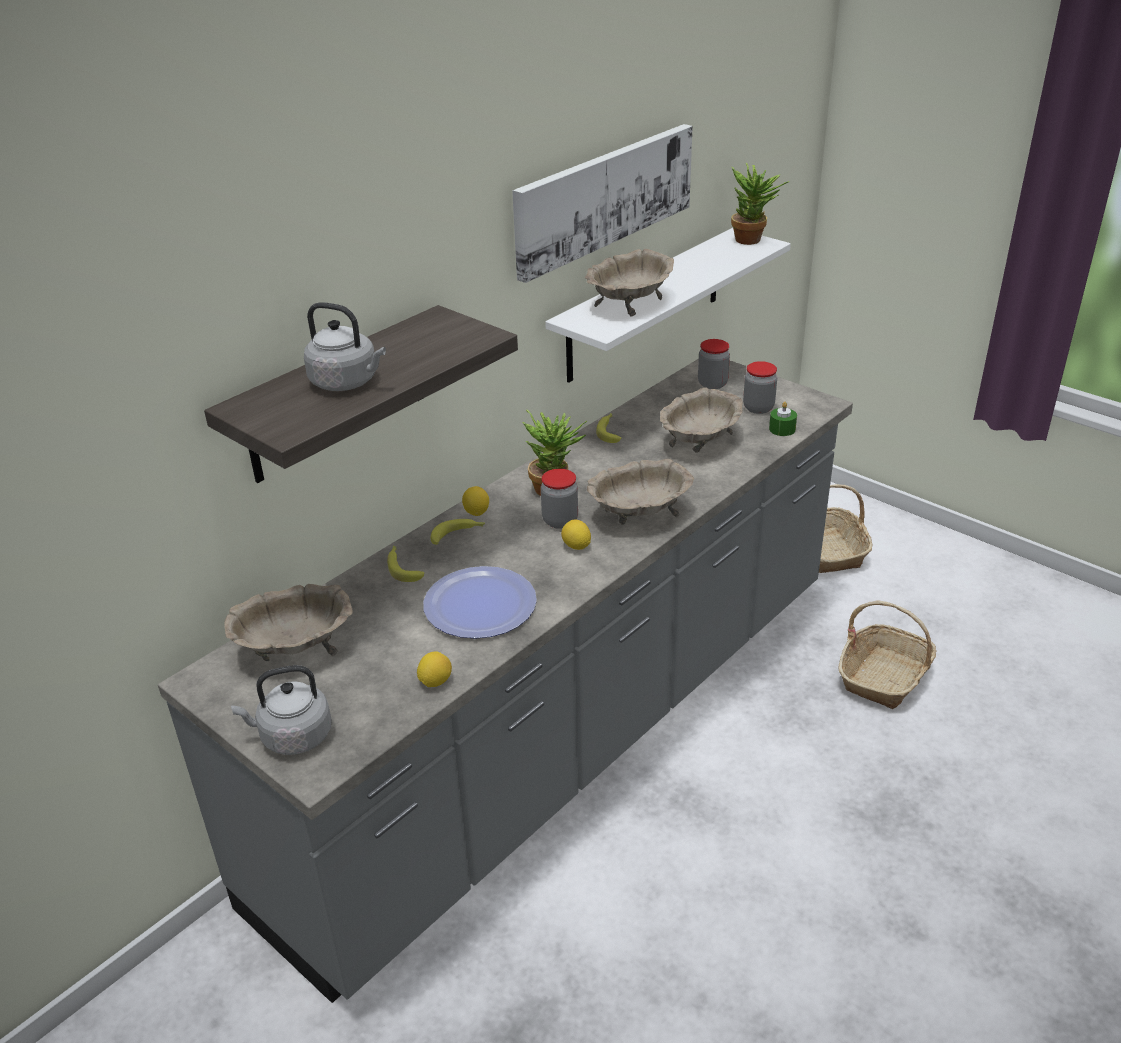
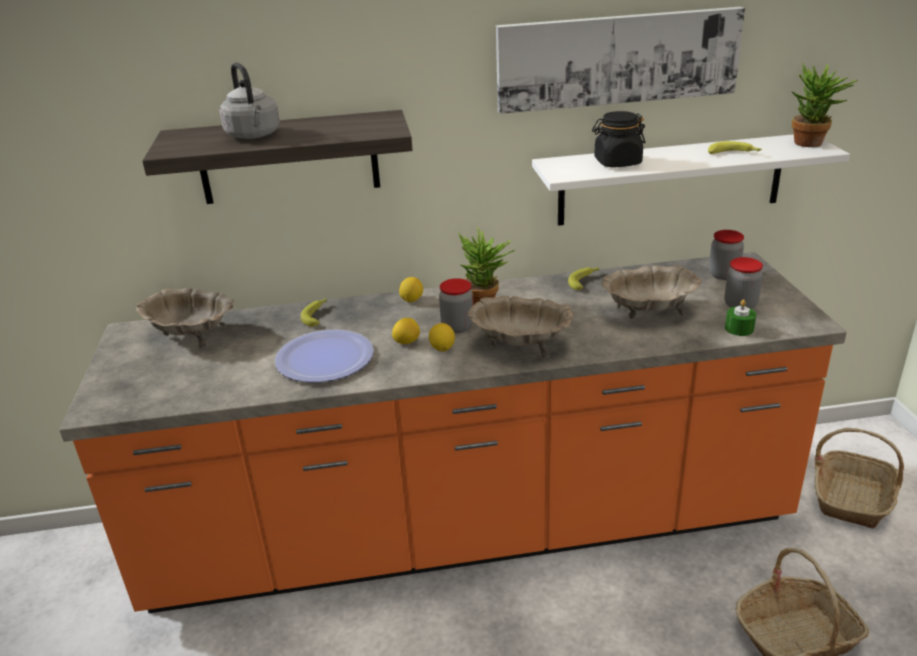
camera: 40 degrees right, 5 degrees down
grey counter [158,359,853,1003] -> orange counter [60,252,847,613]
grey kettle [231,665,332,755] -> none
lemon [417,651,452,687] -> lemon moved to [392,318,420,344]
banana [431,519,485,545] -> banana moved to [708,141,762,154]
beige bowl [585,249,674,317] -> black jar [592,111,645,167]

